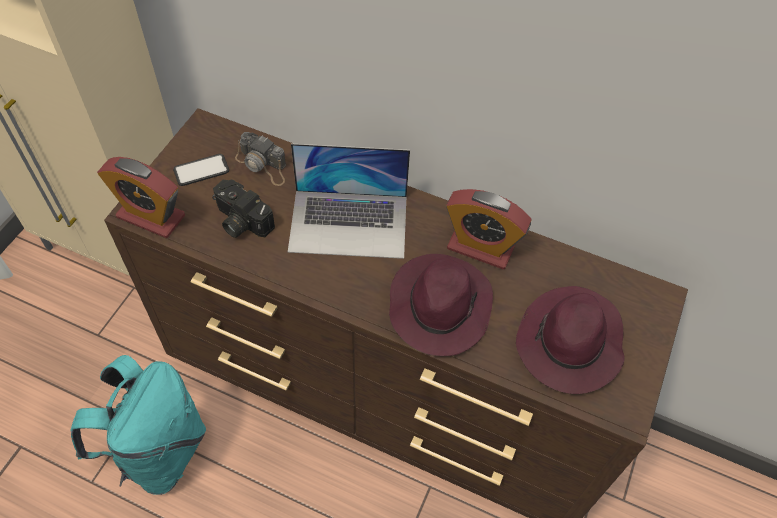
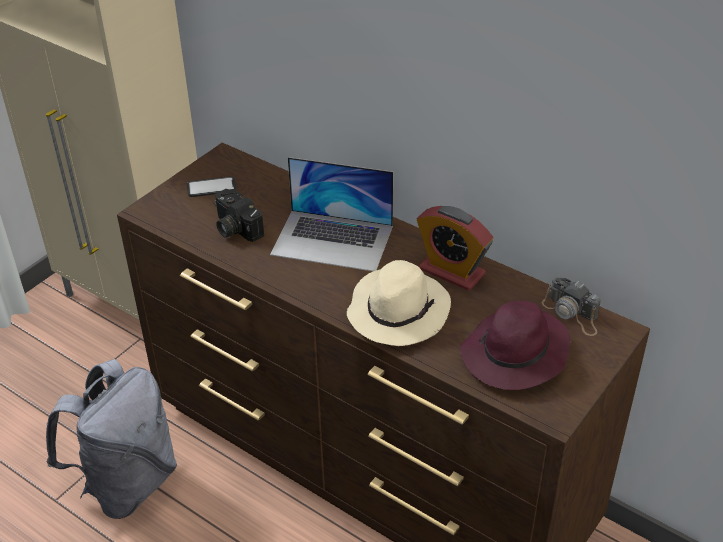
camera: 15 degrees right, 15 degrees down
turquoise backpack [70,355,206,495] -> grey backpack [46,359,177,519]
alarm clock [97,157,185,238] -> none
camera [235,132,286,186] -> camera moved to [542,277,601,336]
purple hat [389,254,493,356] -> beige hat [347,260,451,346]

